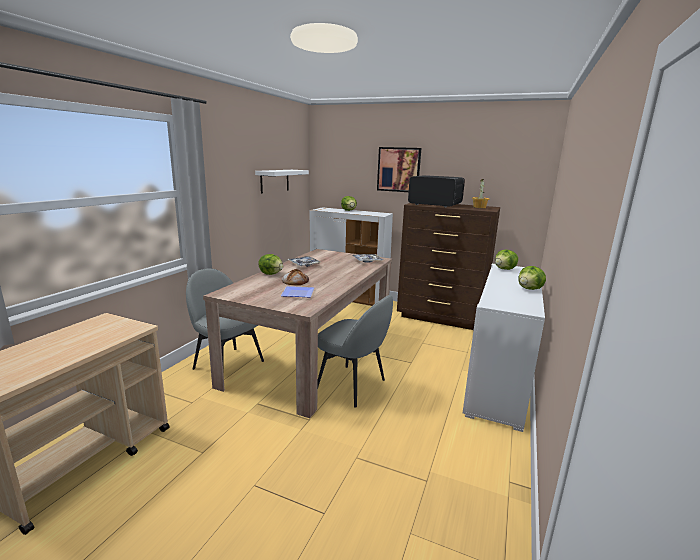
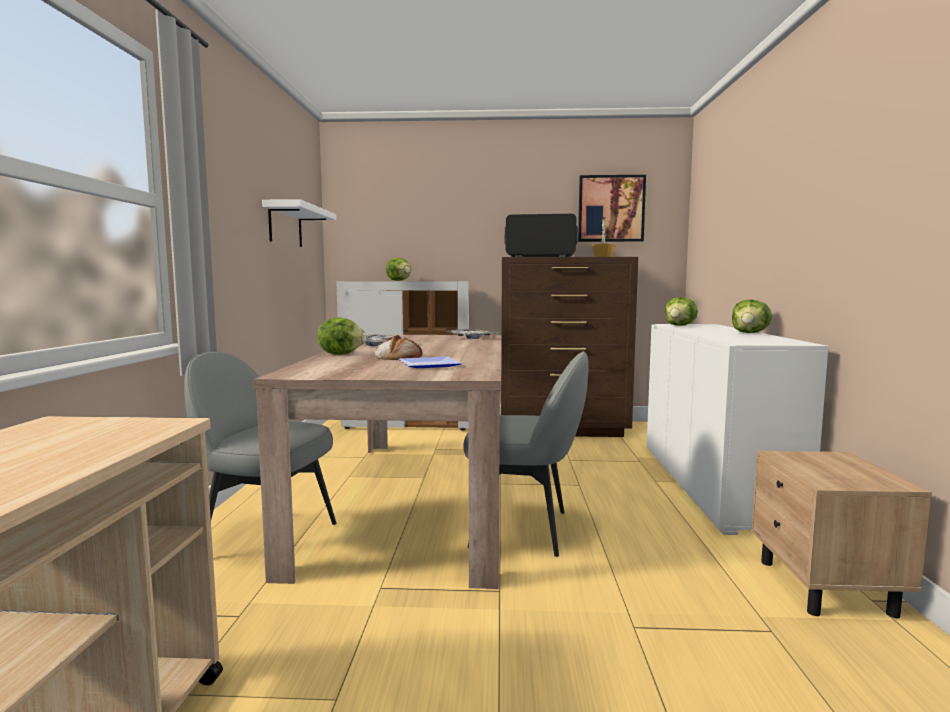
camera: 20 degrees left, 10 degrees down
picture [377,147,421,192] -> picture moved to [578,175,646,242]
none -> beige nightstand [751,451,932,618]

